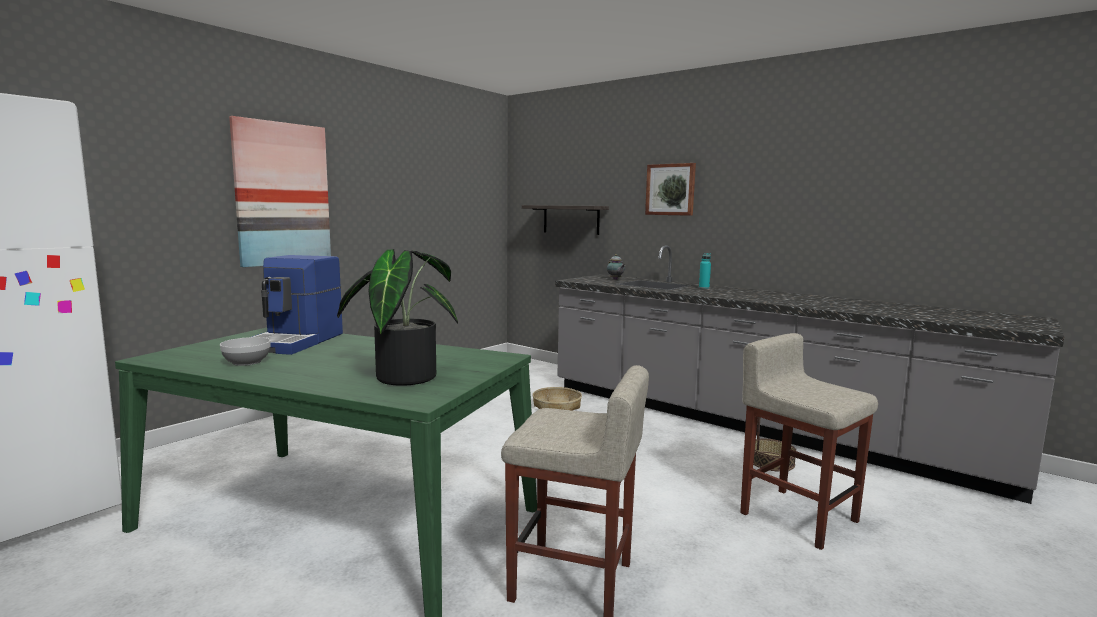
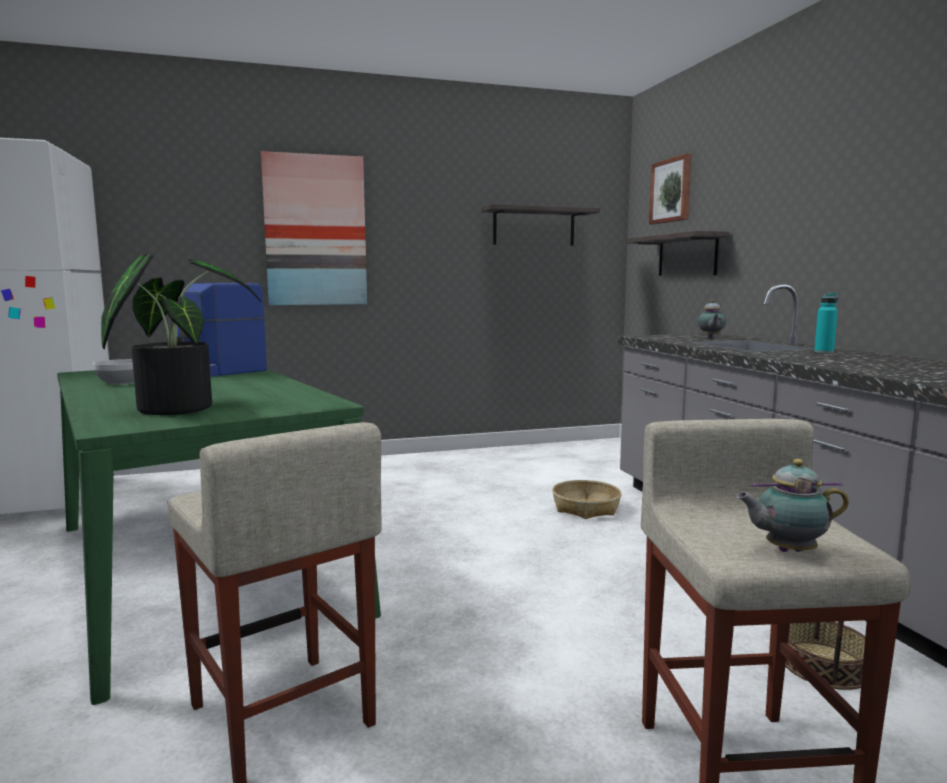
camera: 35 degrees right, 0 degrees up
picture [645,163,696,216] -> picture moved to [649,153,692,224]
none -> shelf [481,204,600,246]
none -> teapot [736,459,849,552]

